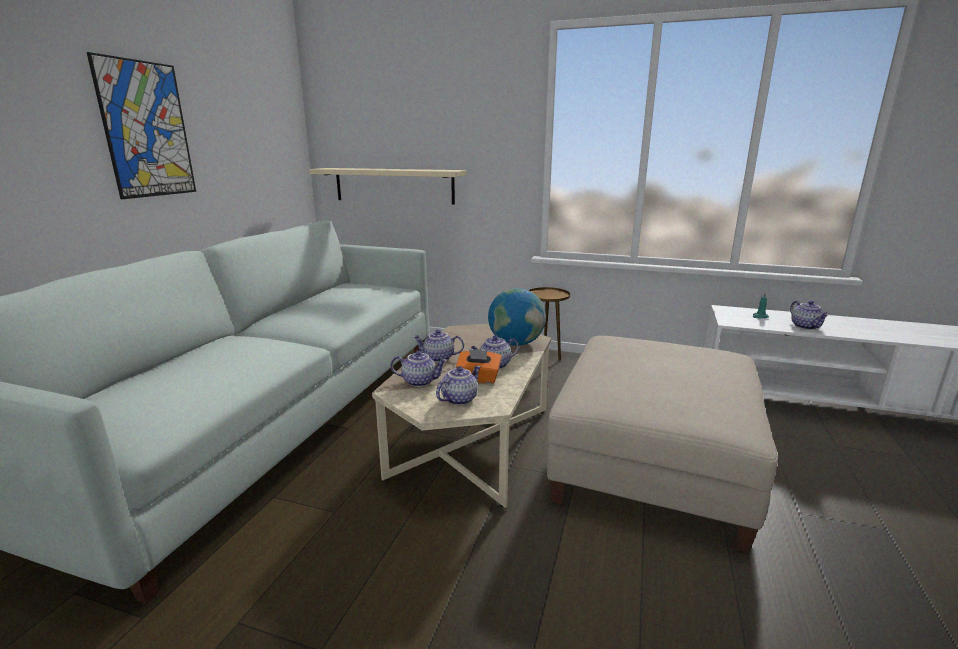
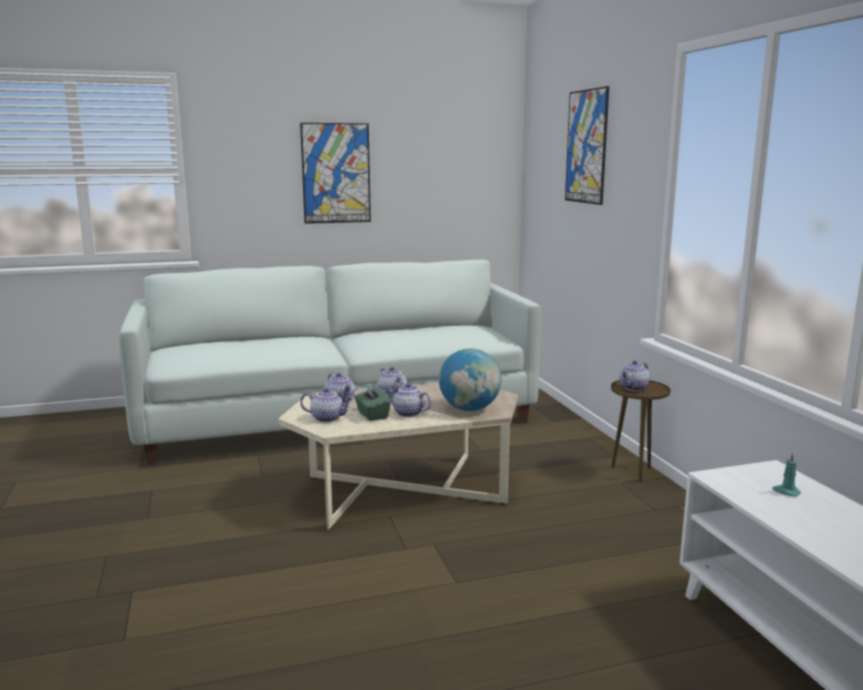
camera: 55 degrees right, 5 degrees down
beige shelf [309,168,466,205] -> none
orange tissue box [456,349,502,384] -> green tissue box [354,383,391,421]
beige ottoman [547,336,778,553] -> none
teapot [790,301,829,330] -> teapot moved to [619,360,649,391]
none -> picture [565,86,609,205]

